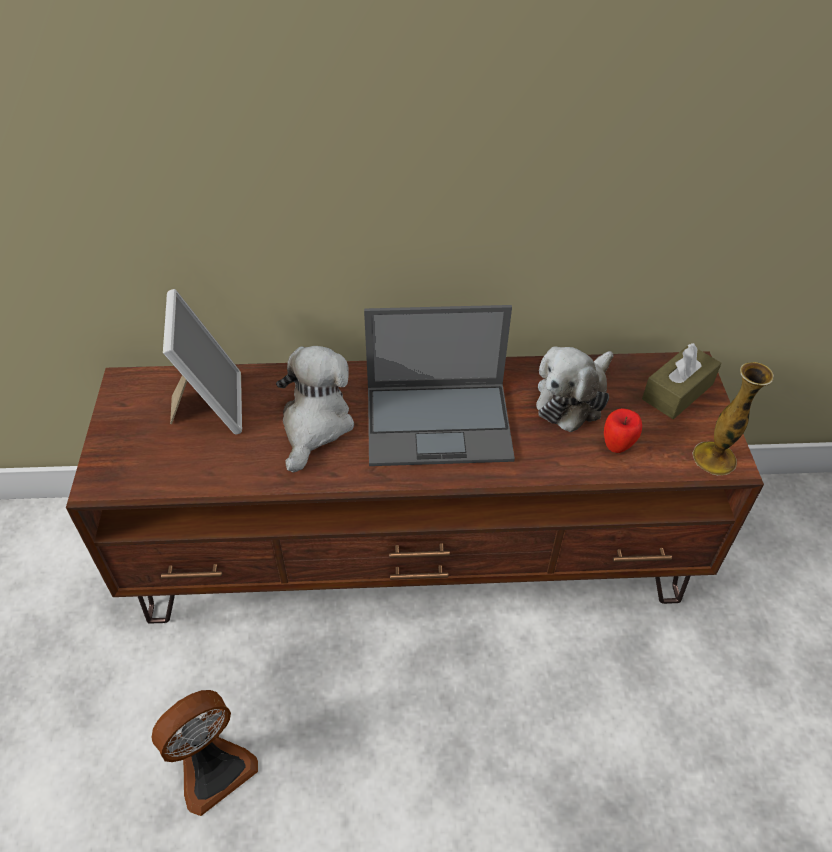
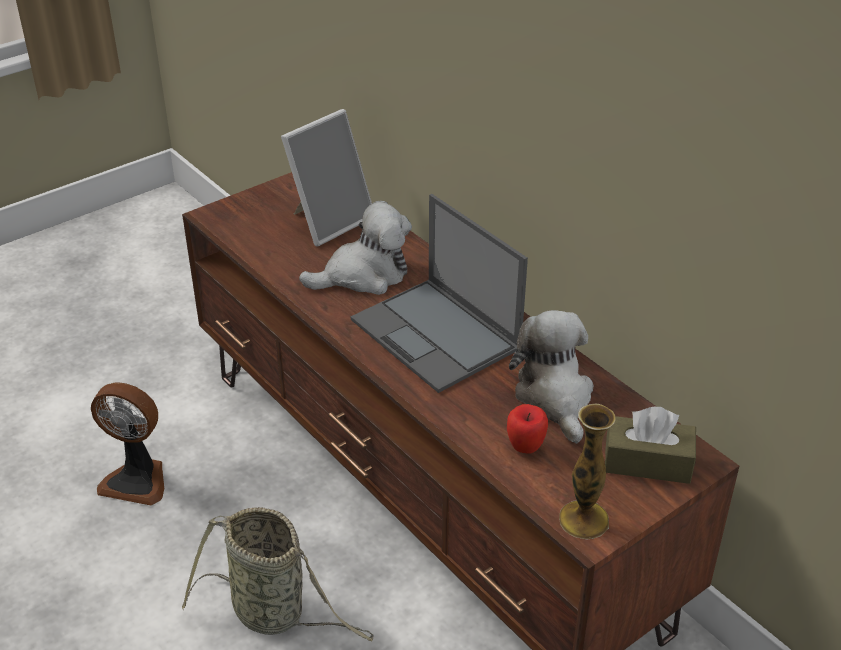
camera: 55 degrees right, 10 degrees down
plush toy [536,347,613,432] -> plush toy turned 75 degrees clockwise [509,310,593,444]
none -> basket [182,507,374,641]

